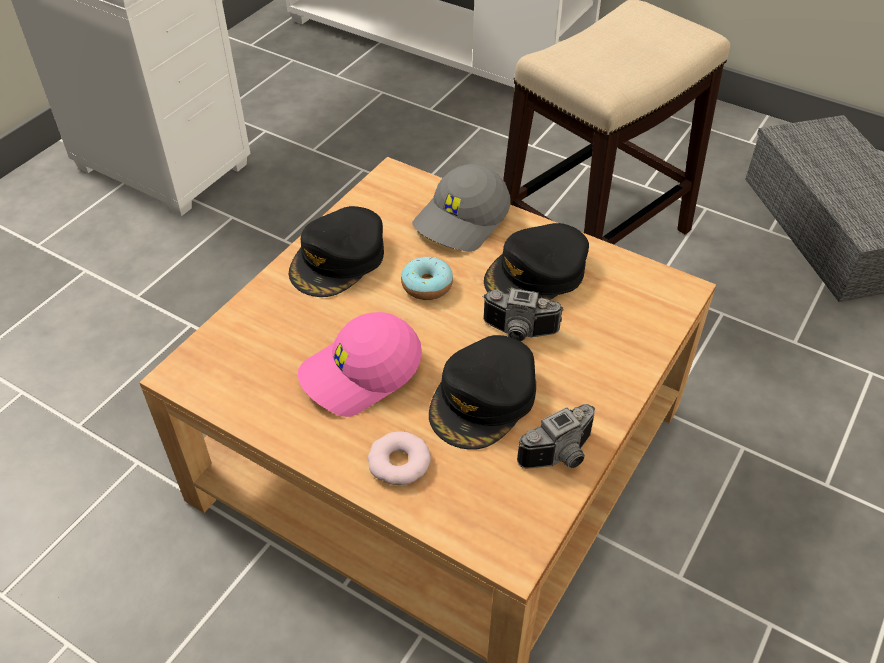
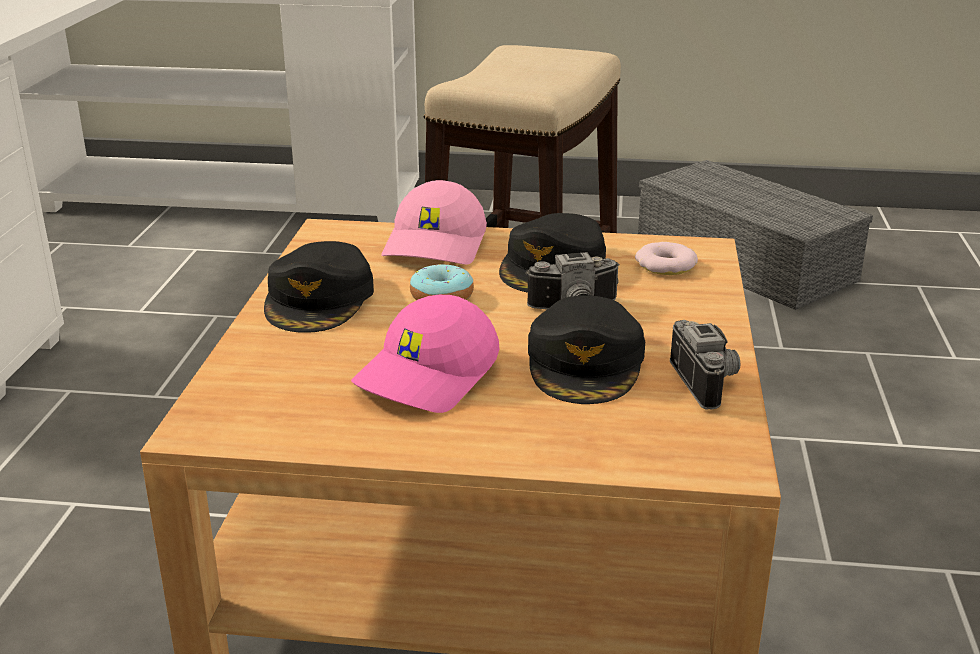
camera: 25 degrees left, 20 degrees down
donut [367,431,431,485] -> donut moved to [635,242,698,275]
grey cap [412,164,511,252] -> pink cap [381,180,487,265]
camera [517,404,595,469] -> camera turned 45 degrees counterclockwise [670,320,740,410]

